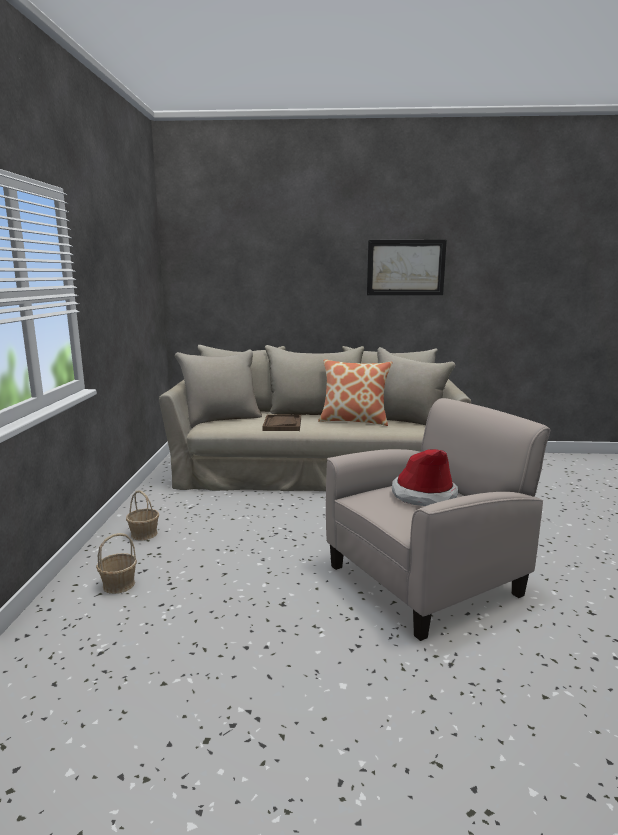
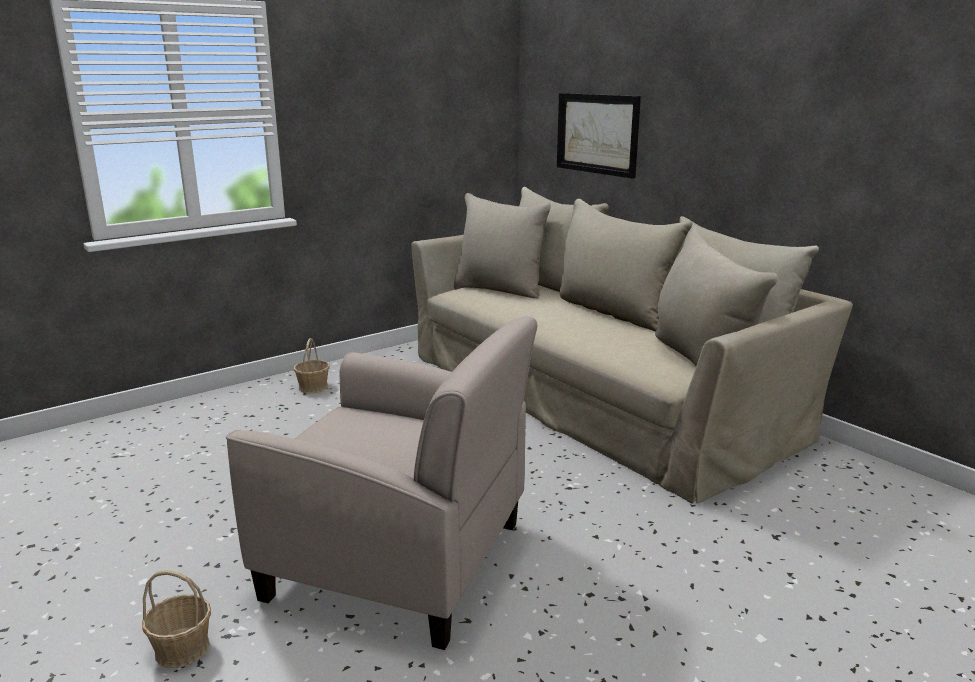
camera: 50 degrees right, 5 degrees up
basket [96,533,137,594] -> basket moved to [142,570,211,668]
brown tray [262,414,301,431] -> none
pillow [318,359,393,426] -> none
picture [367,240,447,295] -> picture moved to [557,93,641,179]
hat [392,449,458,506] -> none

